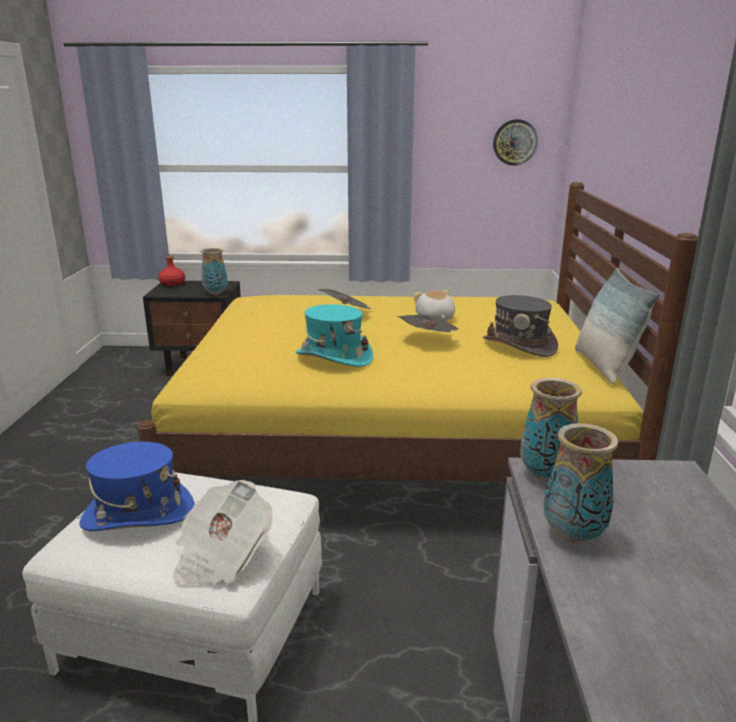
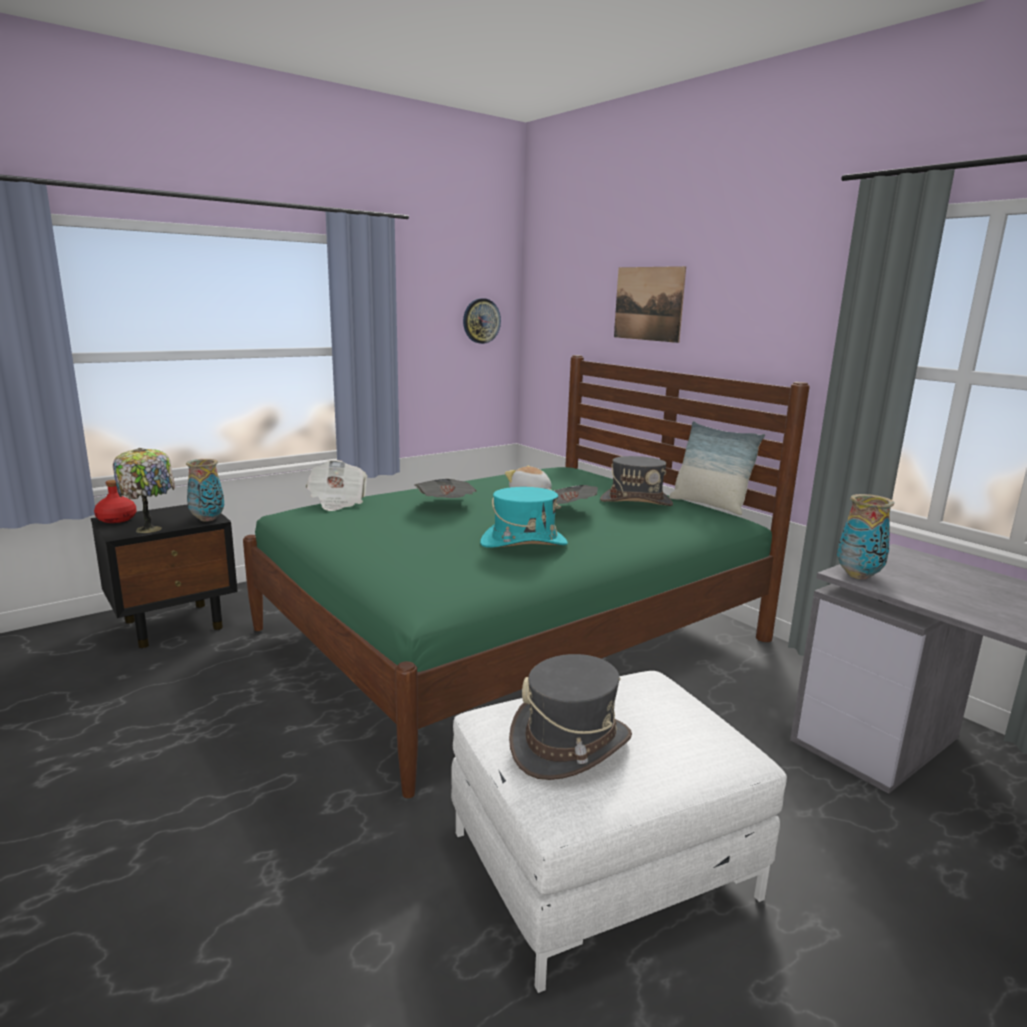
camera: 40 degrees left, 5 degrees down
blue hat [79,442,195,531] -> grey hat [509,654,632,780]
yellow bed [138,182,698,482] -> green bed [243,355,810,798]
newspaper [173,480,273,584] -> newspaper moved to [306,460,367,511]
vase [544,423,618,544] -> none
none -> table lamp [113,448,175,533]
none -> picture [614,266,686,343]

